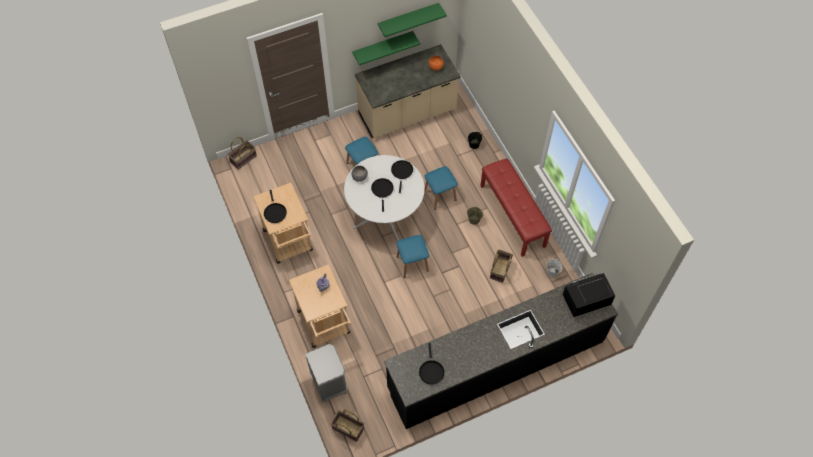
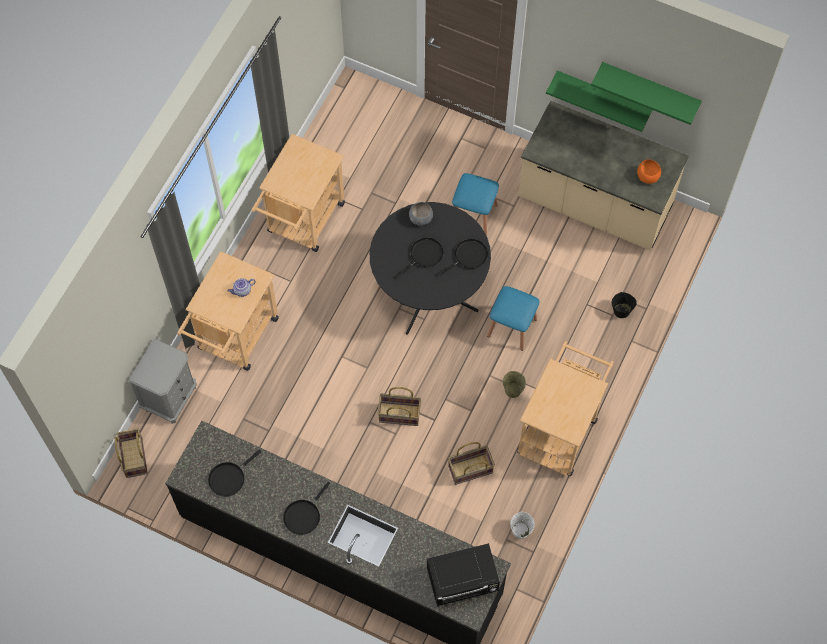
camera: 50 degrees right, 5 degrees up
basket [227,137,257,170] -> basket moved to [378,387,421,426]
black frying pan [264,190,287,223] -> black frying pan moved to [283,482,330,535]
white dining table [344,155,425,240] -> black dining table [370,202,491,335]
blue stool [397,235,429,278] -> none
red bench [480,159,552,257] -> beige cart [517,341,614,476]
black microwave [563,273,615,317] -> black microwave turned 135 degrees clockwise [427,543,500,606]

